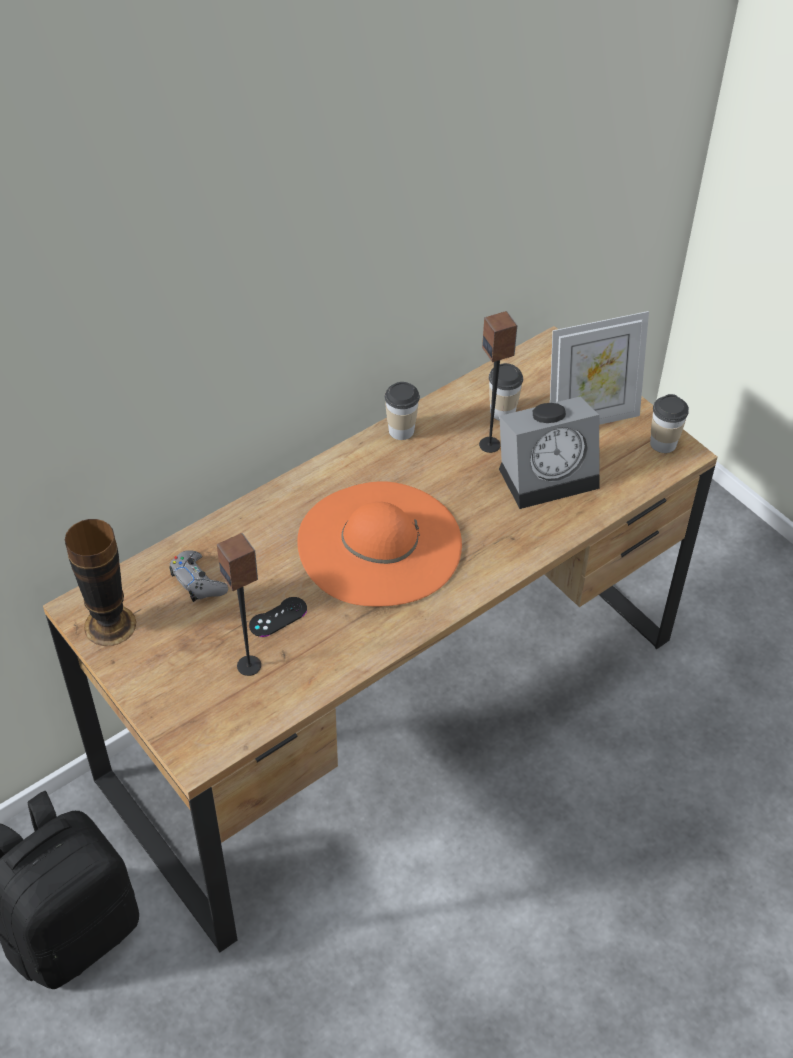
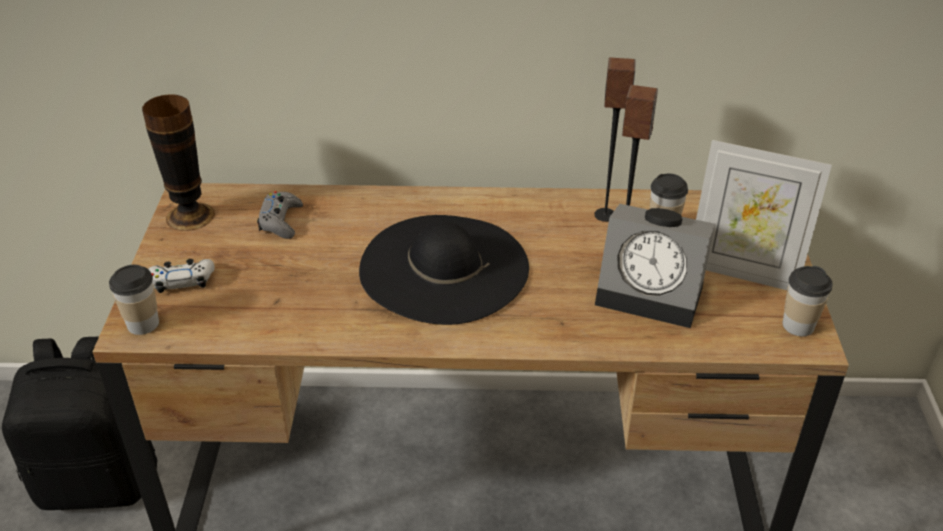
camera: 40 degrees right, 10 degrees down
speaker [217,533,261,676] -> speaker moved to [594,57,635,222]
black game controller [249,597,307,637] -> none
orange hat [297,481,462,606] -> black hat [359,215,529,325]
cup [385,382,420,440] -> cup moved to [109,265,159,335]
none -> white game controller [149,259,215,293]

